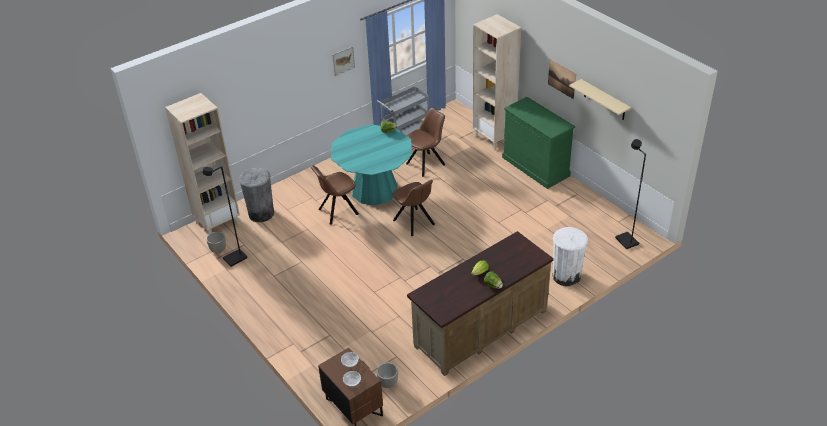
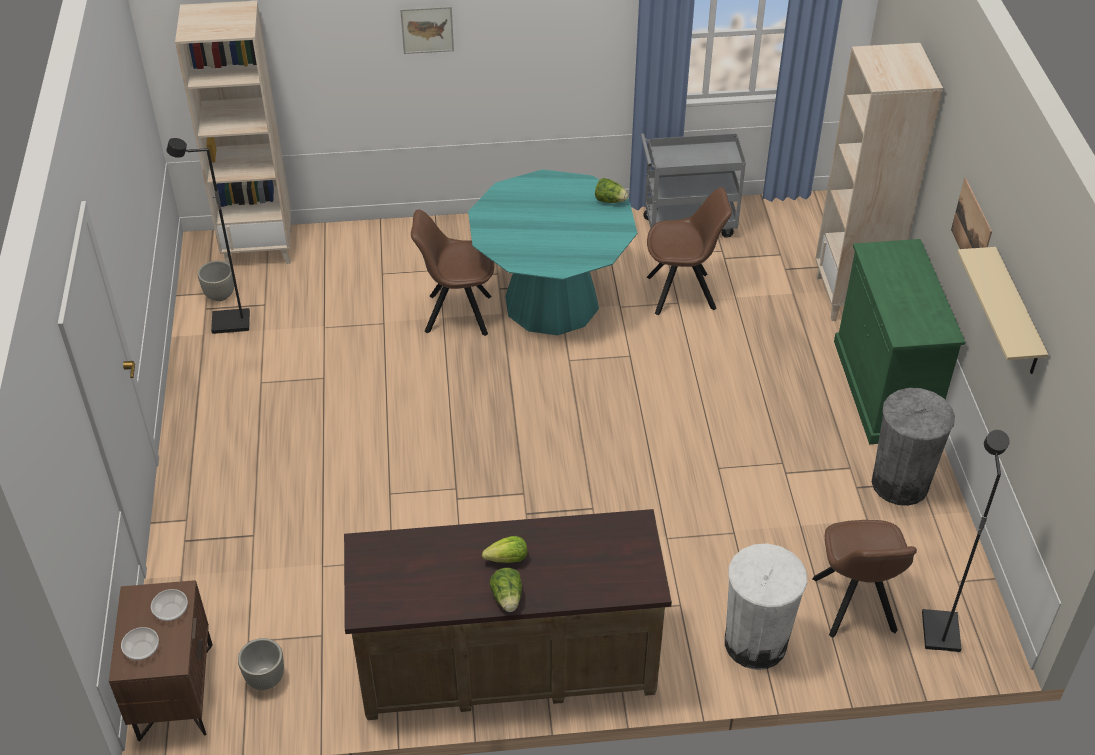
camera: 30 degrees right, 5 degrees up
grey trash can [239,168,274,222] -> grey trash can moved to [872,388,955,506]
picture [332,46,355,76] -> picture moved to [400,6,454,54]
brown chair [393,180,435,236] -> brown chair moved to [812,520,917,638]

